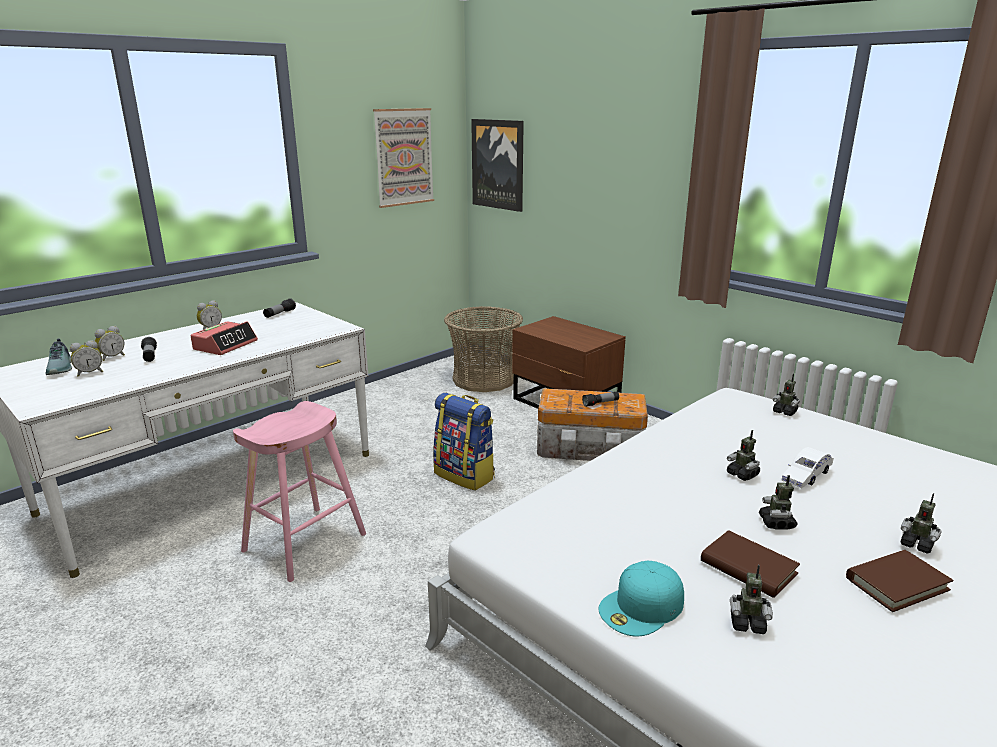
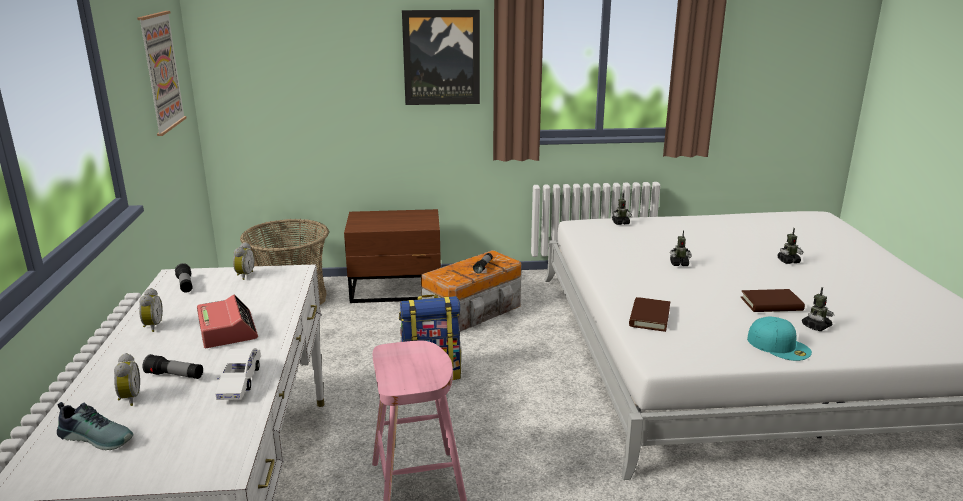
camera: 50 degrees left, 0 degrees up
alarm clock [70,340,103,377] -> alarm clock moved to [233,242,255,280]
picture [471,119,524,212] -> picture moved to [402,10,480,105]
turquoise cap [598,561,684,637] -> turquoise cap turned 45 degrees counterclockwise [747,316,812,361]
toy robot [759,475,798,530] -> none
white toy car [782,447,834,488] -> white toy car moved to [215,348,261,400]
brown book [846,550,954,612] -> brown book moved to [629,297,670,332]

